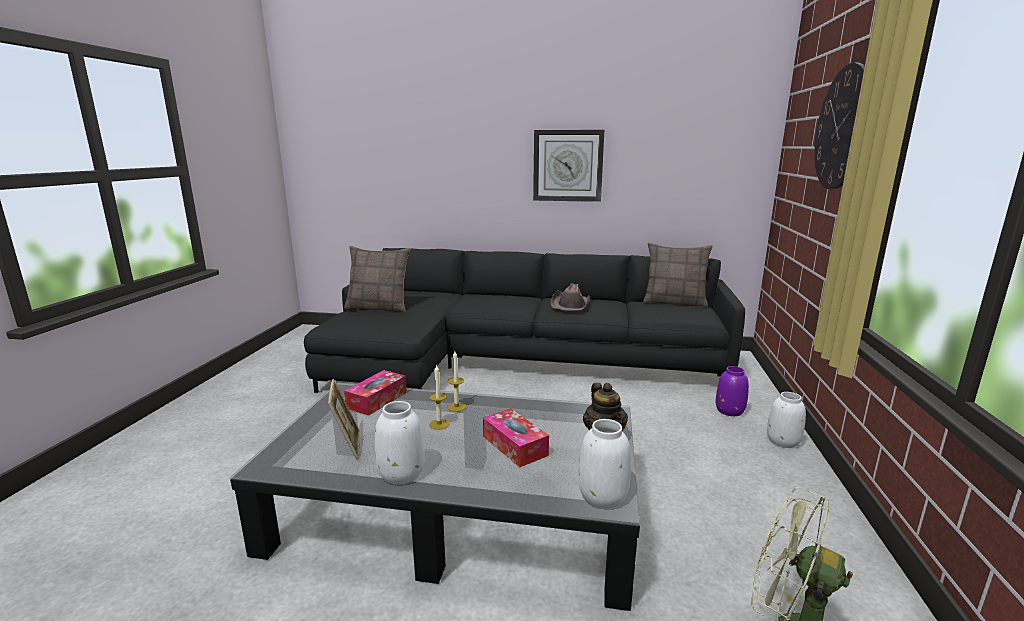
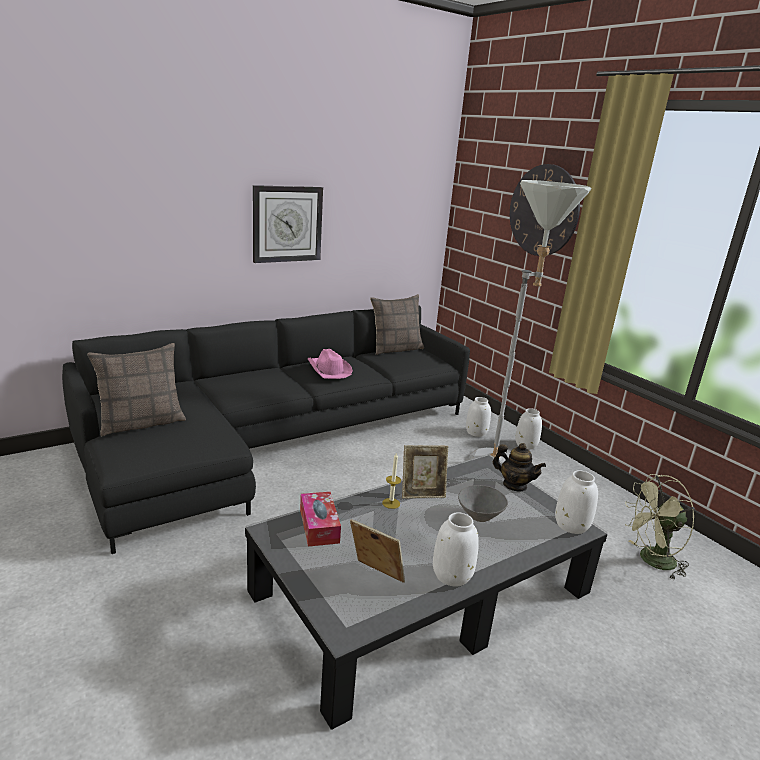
camera: 45 degrees left, 5 degrees up
candle [429,364,449,430] -> none
tissue box [483,408,549,467] -> grey bowl [458,485,508,522]
brown hat [551,283,591,311] -> pink hat [308,349,353,379]
purple vase [716,366,749,416] -> white vase [466,397,491,437]
none -> picture frame [402,445,448,499]
none -> grey floor lamp [470,180,591,463]

